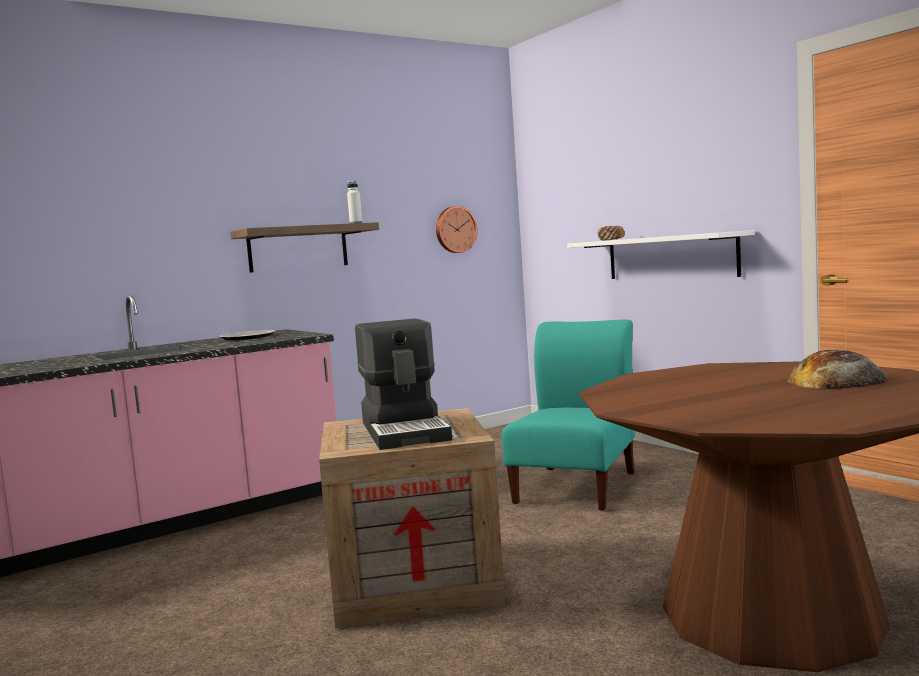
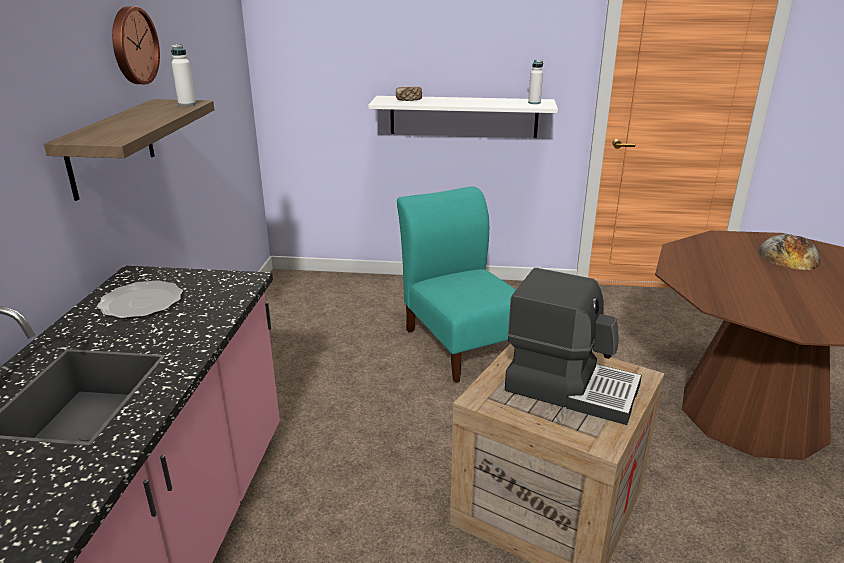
camera: 50 degrees left, 20 degrees up
wall clock [436,206,477,253] -> wall clock moved to [112,6,160,84]
none -> white bottle [528,60,543,104]

